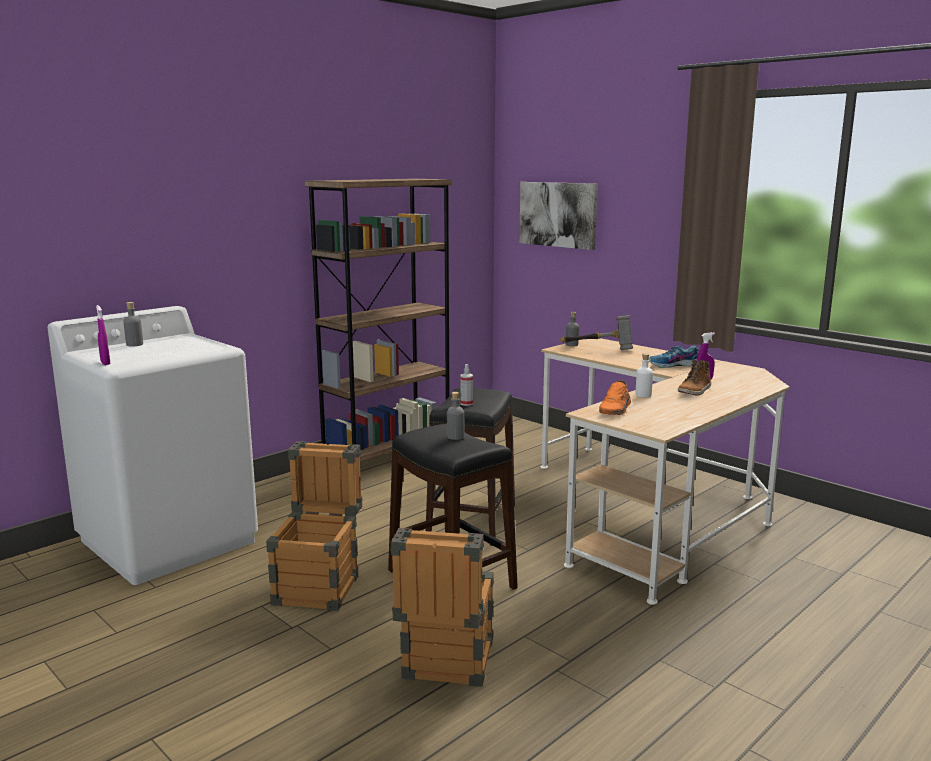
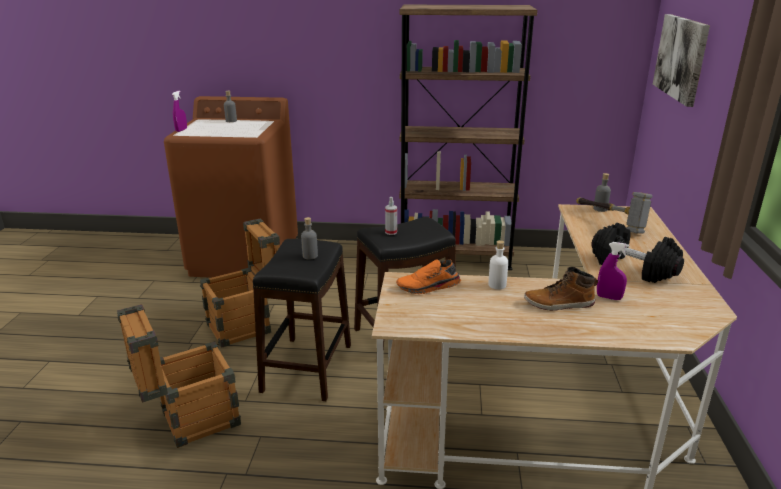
camera: 50 degrees right, 10 degrees up
white washing machine [48,306,258,585] -> brown washing machine [164,96,298,278]
shoe [649,345,700,368] -> black dumbbell [591,223,684,283]

